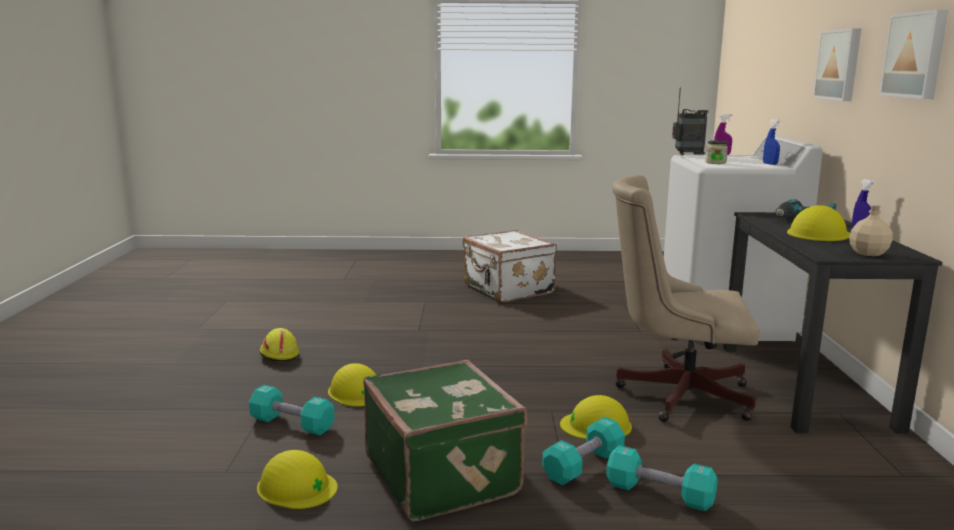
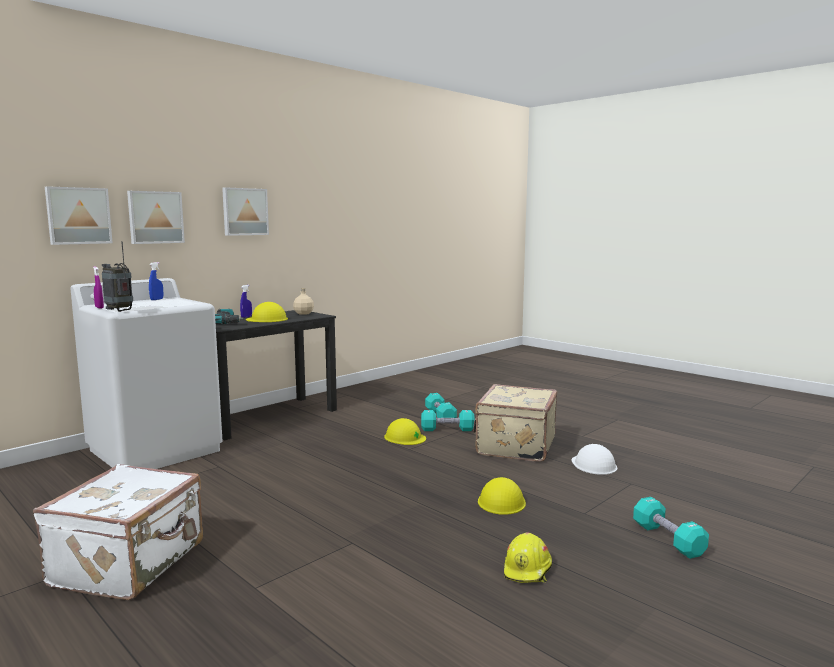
camera: 135 degrees left, 5 degrees down
turquoise dumbbell [249,385,335,435] -> turquoise dumbbell moved to [633,497,709,559]
yellow hard hat [257,450,338,509] -> white hard hat [572,444,617,475]
green suitcase [363,360,527,521] -> beige suitcase [473,384,557,462]
beige office chair [612,175,759,422] -> none
jar [705,140,728,164] -> none
none -> picture [45,186,113,245]

